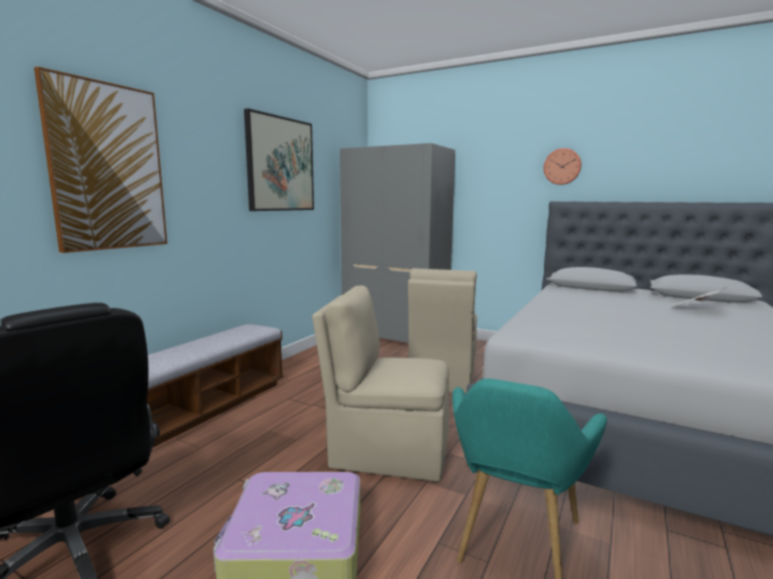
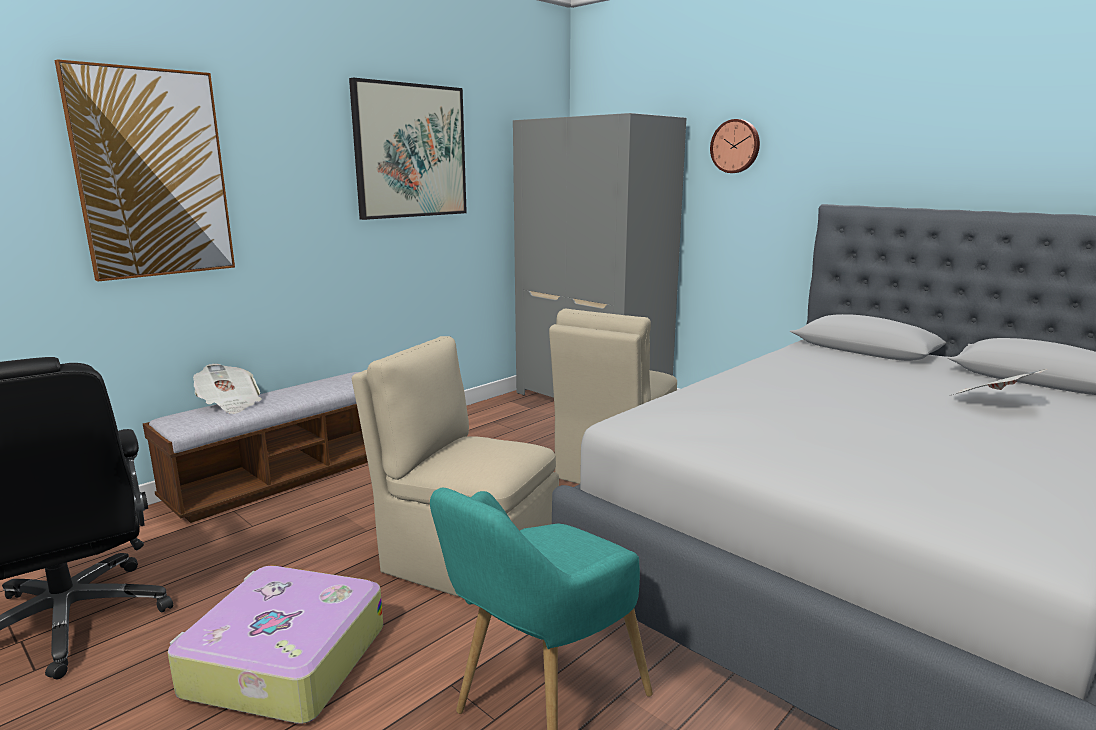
camera: 15 degrees right, 5 degrees up
wall clock [544,148,581,185] -> wall clock moved to [710,119,760,173]
none -> newspaper [193,364,262,414]

